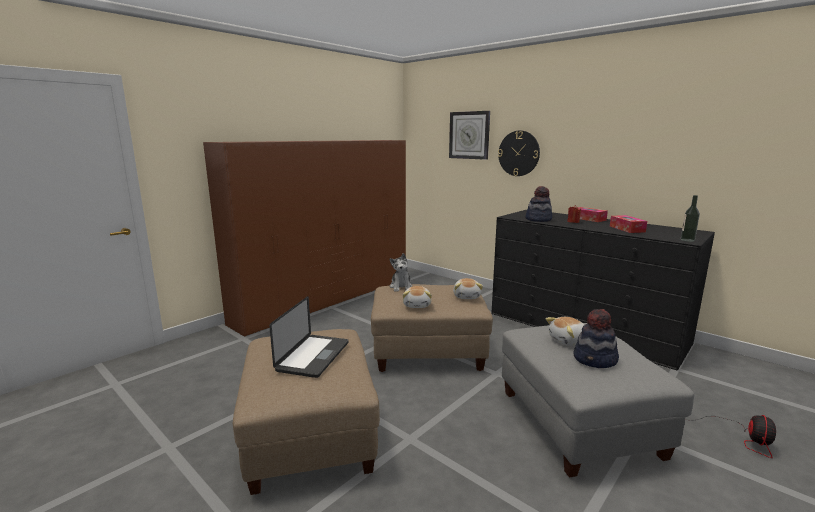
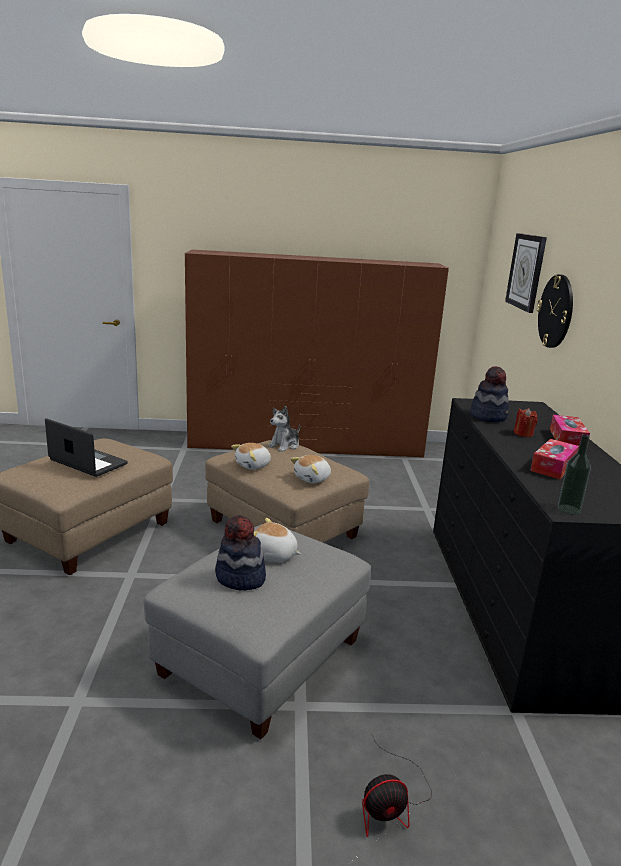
camera: 45 degrees right, 5 degrees up
laptop [270,296,349,378] -> laptop turned 120 degrees counterclockwise [45,418,128,477]

